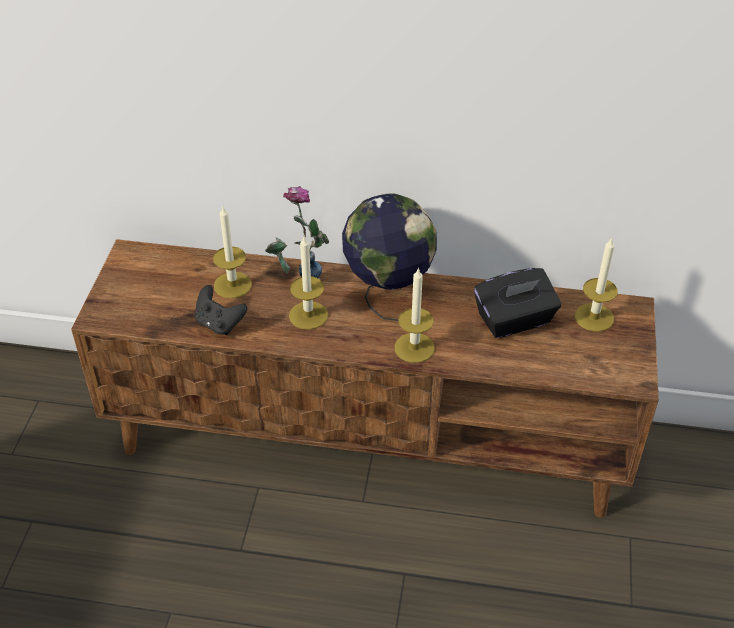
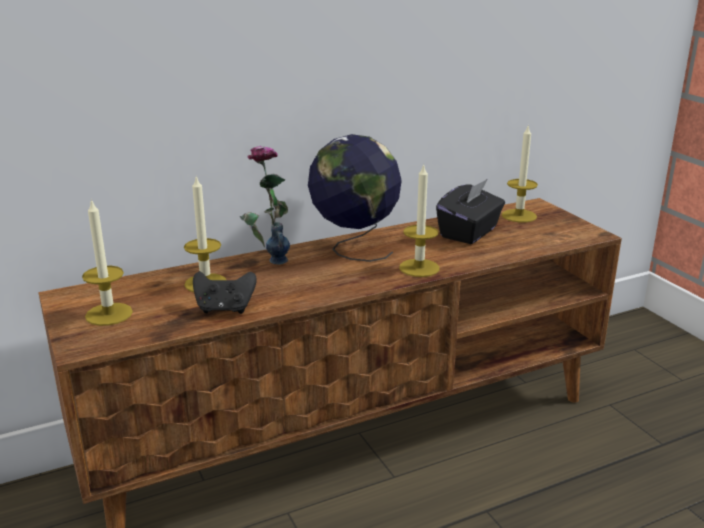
camera: 35 degrees left, 20 degrees down
candle [289,236,328,330] -> candle moved to [82,198,133,326]

